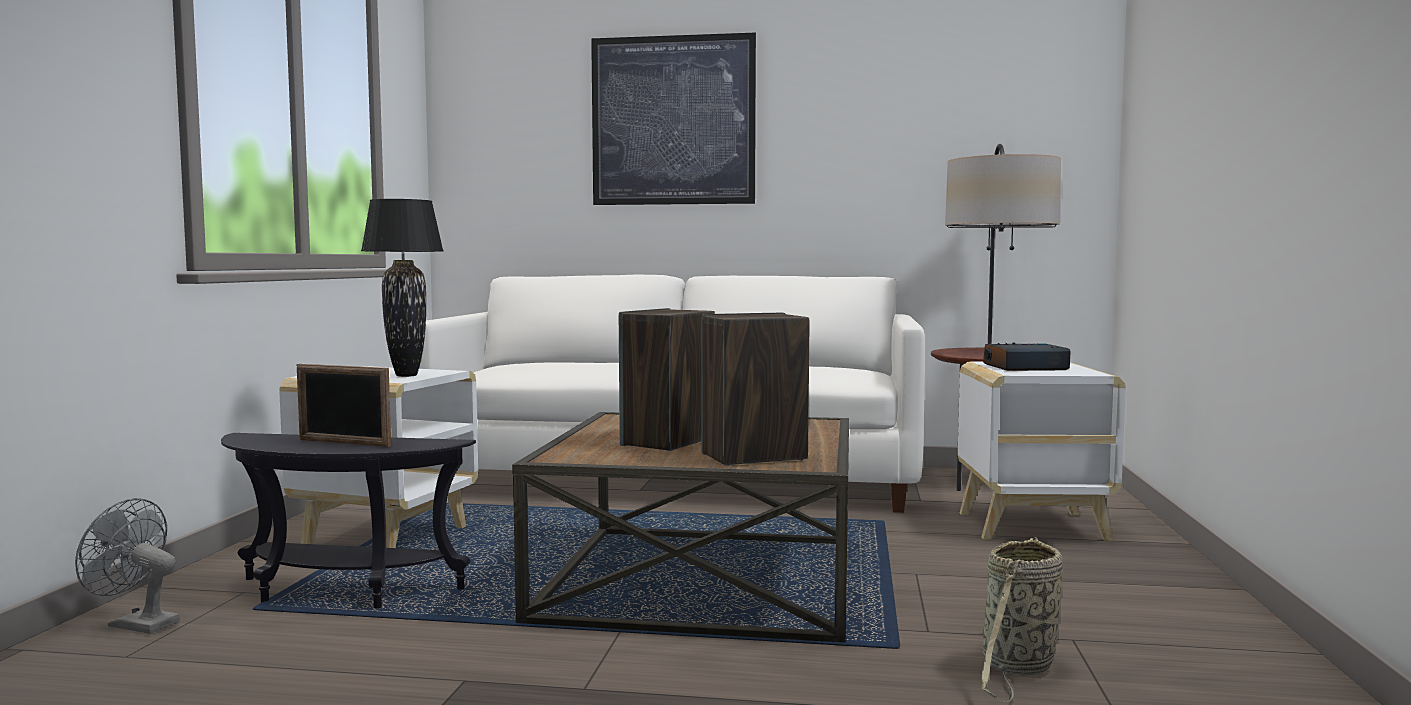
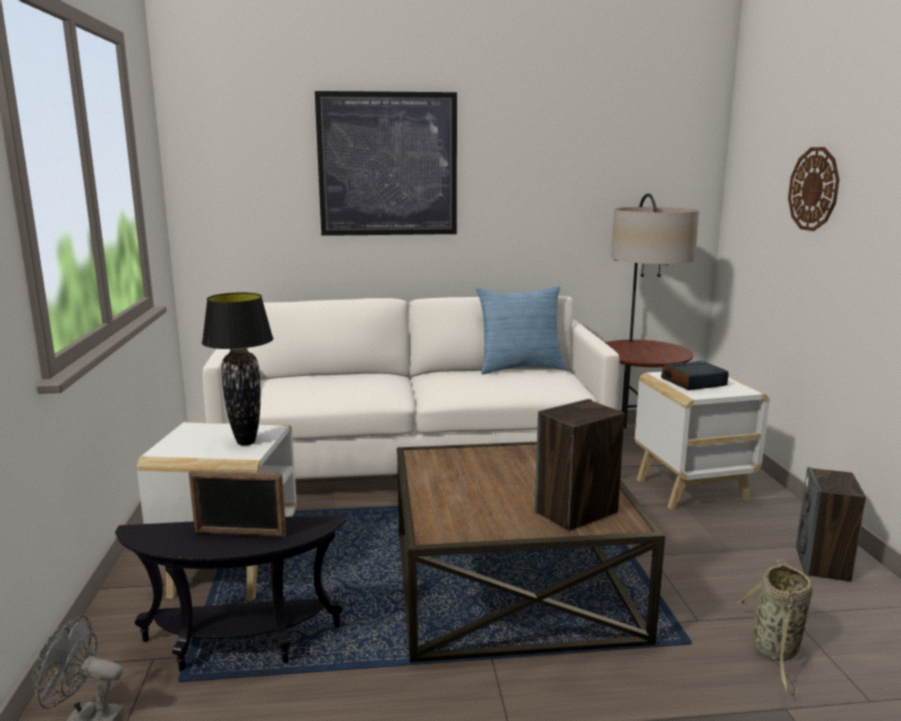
camera: 15 degrees left, 10 degrees up
speaker [619,308,715,451] -> speaker moved to [796,467,866,582]
none -> pillow [476,286,567,374]
none -> wall clock [788,147,839,231]

